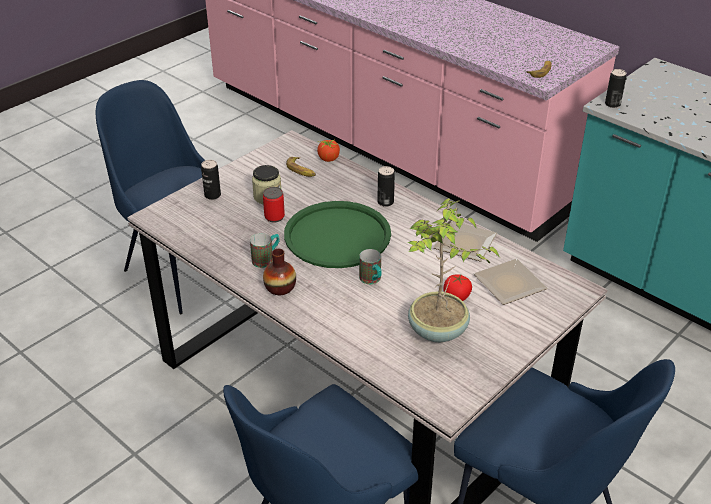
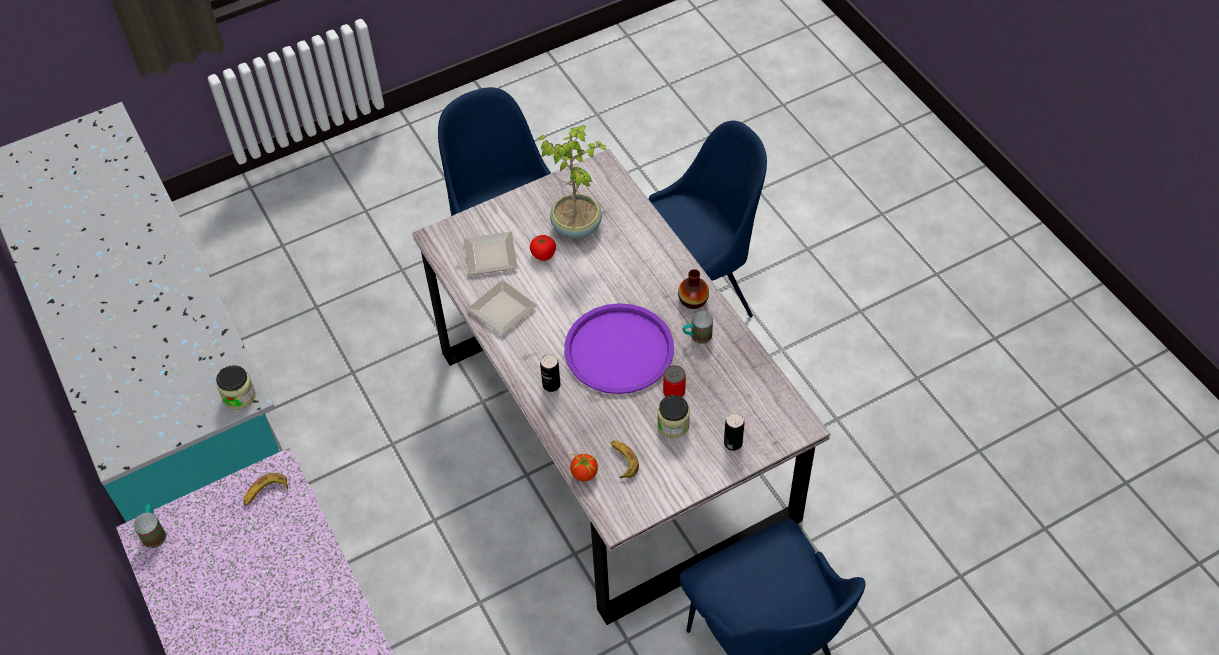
camera: 160 degrees left, 15 degrees up
green tray [284,201,391,268] -> purple tray [564,303,674,394]
mug [359,249,382,284] -> mug moved to [133,505,166,548]
can [605,69,626,108] -> jar [216,365,256,410]

